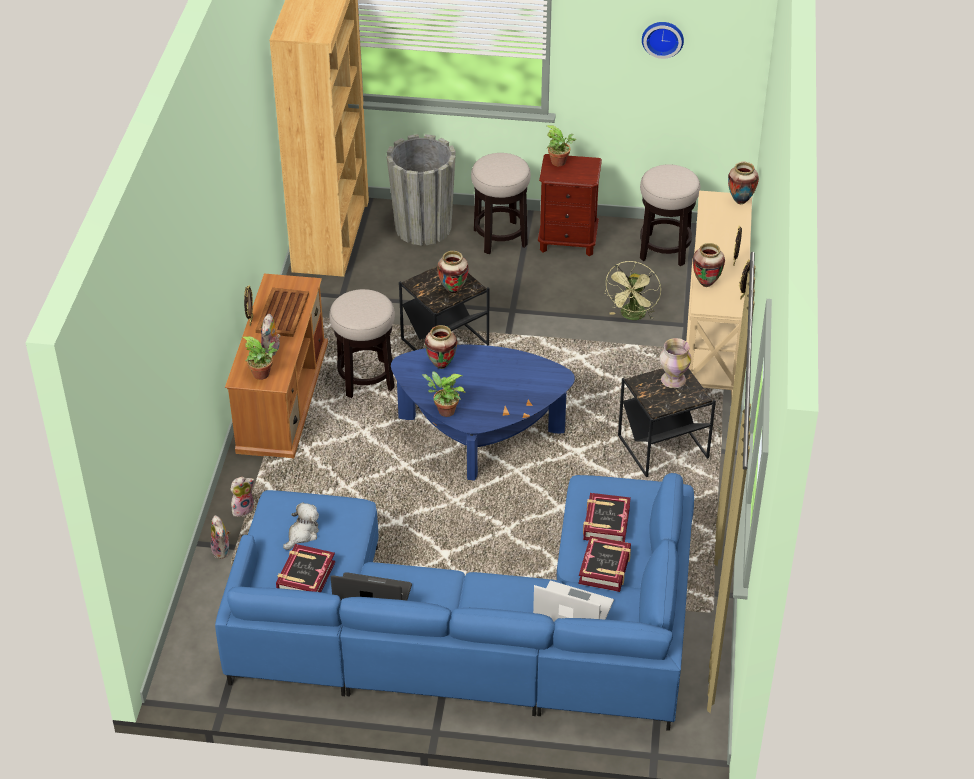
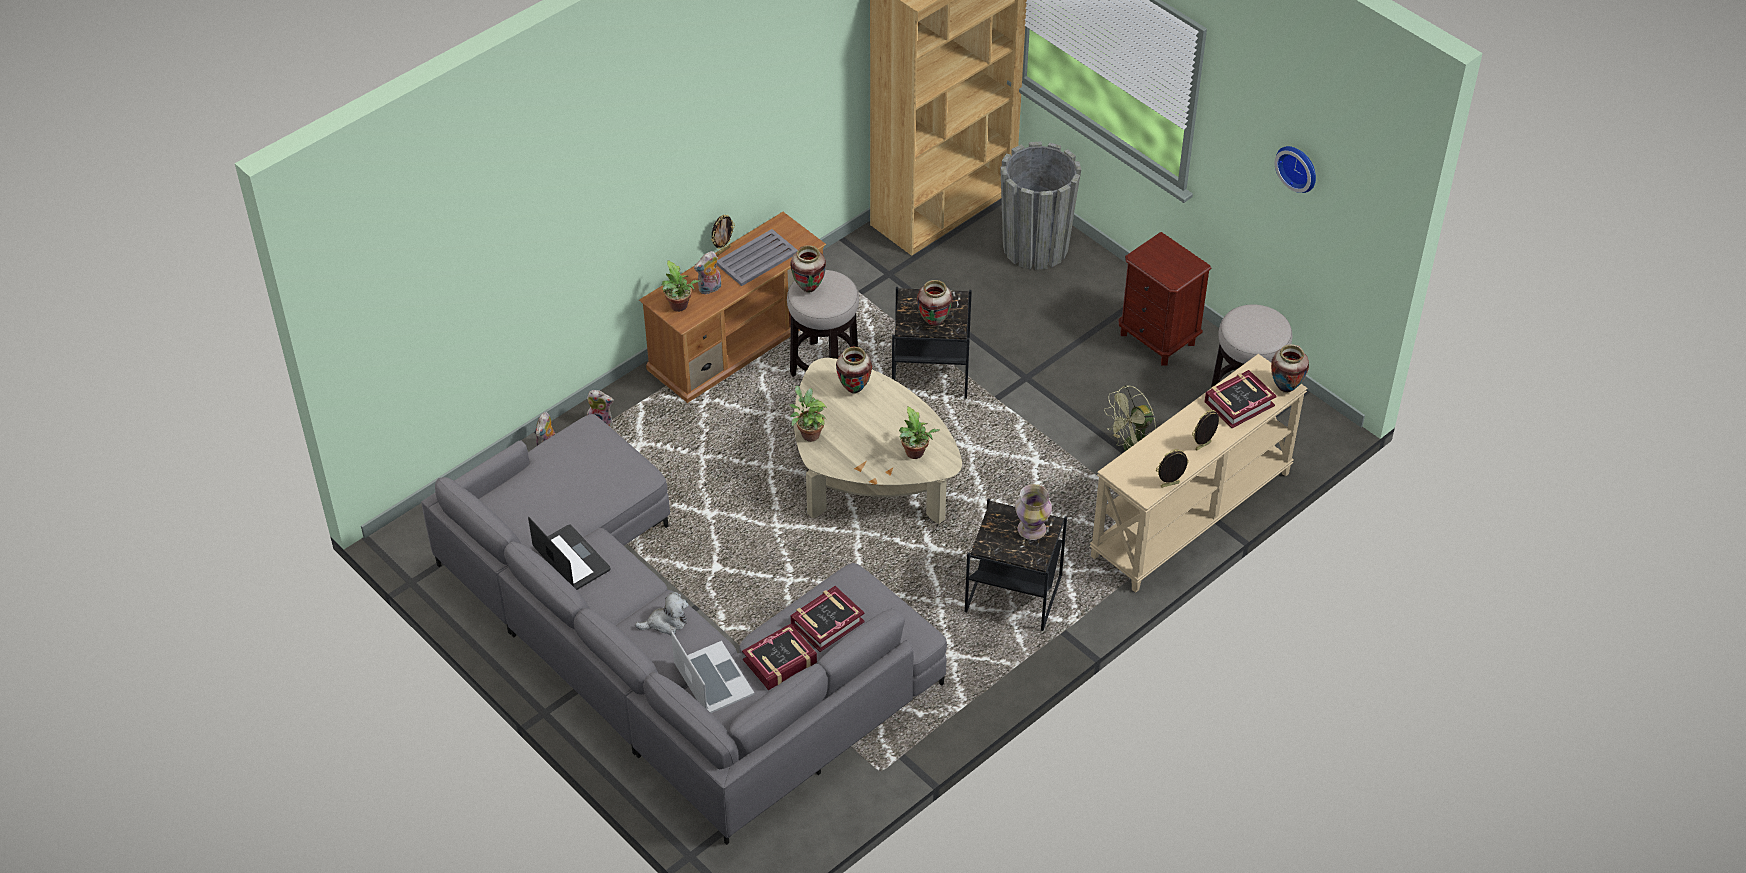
camera: 40 degrees right, 5 degrees up
blue sofa [215,473,694,731] -> grey sofa [421,414,947,845]
brown tray [256,288,309,337] -> grey tray [717,229,798,286]
book [276,544,335,592] -> book moved to [1204,370,1277,428]
plush toy [283,502,319,550] -> plush toy moved to [635,592,689,635]
blue coffee table [391,345,575,480] -> beige coffee table [794,358,962,524]
stool [471,153,531,254] -> none
potted plant [546,125,576,166] -> potted plant moved to [899,406,940,459]
vase [693,243,725,287] -> vase moved to [791,245,826,293]

